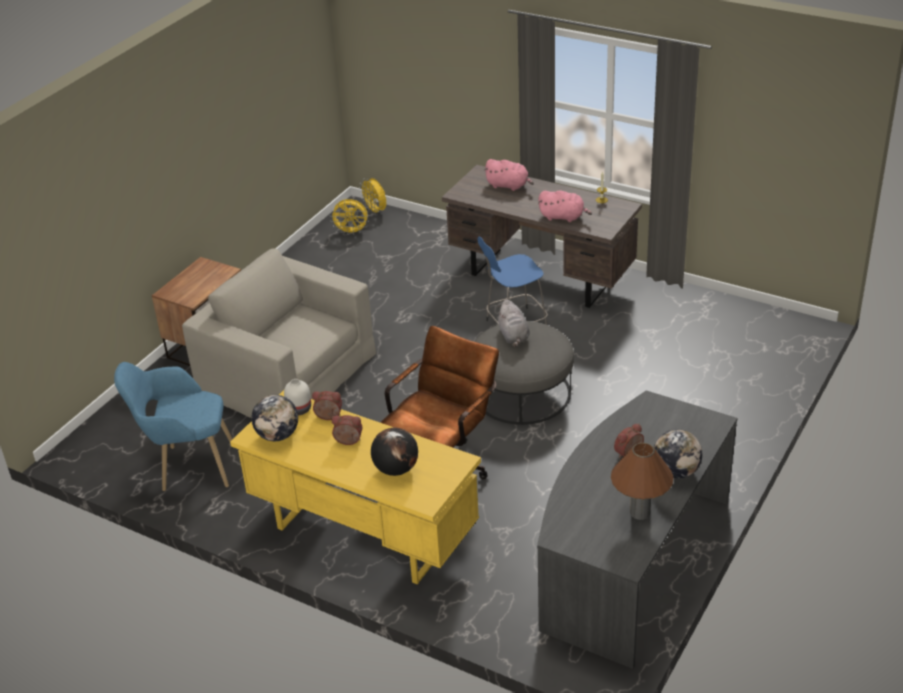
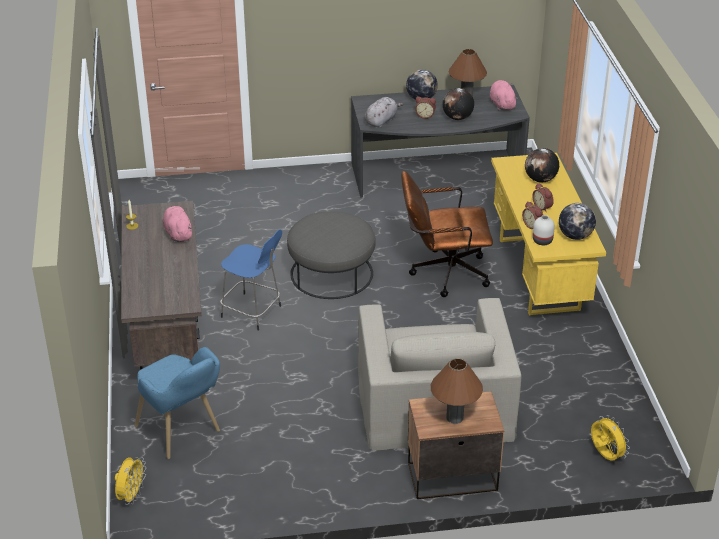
camera: 130 degrees left, 0 degrees up
blue armchair [114,362,233,491] -> blue armchair moved to [134,347,220,459]
yellow fan [330,199,369,235] -> yellow fan moved to [591,415,630,461]
pink plush toy [484,159,534,191] -> pink plush toy moved to [490,80,518,111]
grey plush toy [498,299,530,347] -> grey plush toy moved to [365,97,403,128]
none -> brown table lamp [431,358,483,424]
none -> globe [442,88,474,120]

